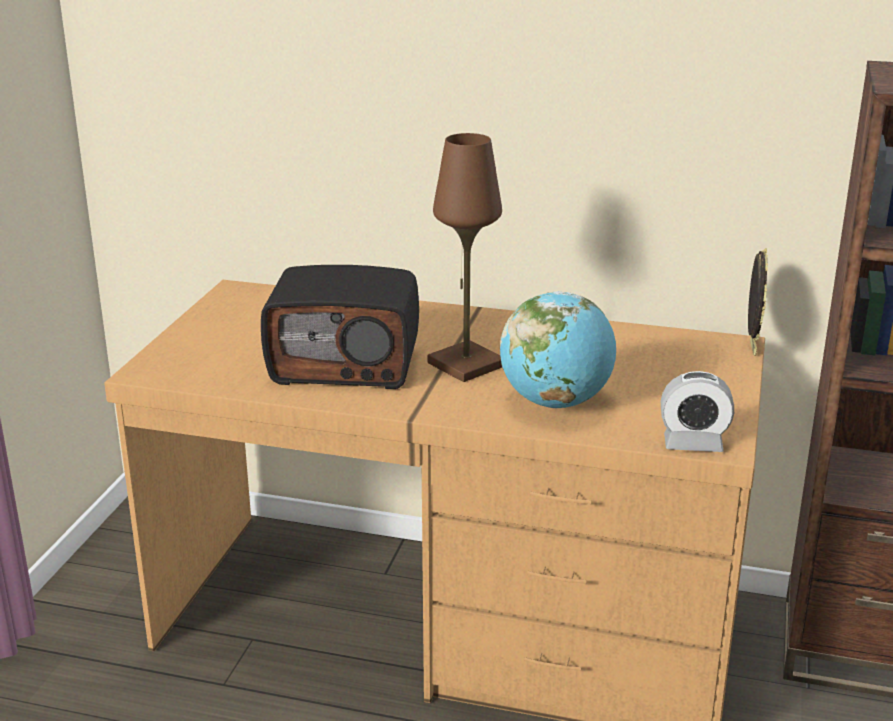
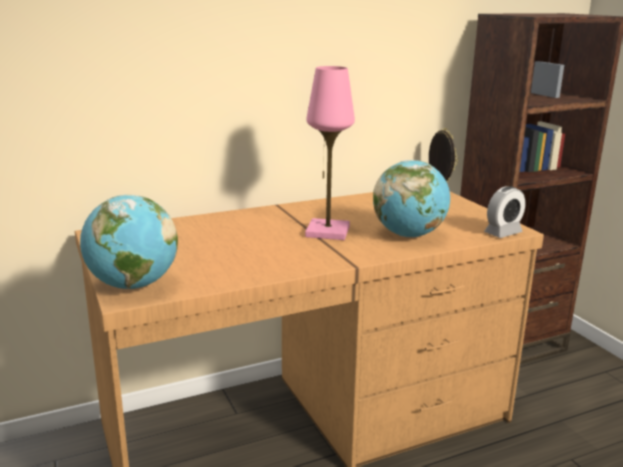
camera: 40 degrees left, 5 degrees down
radio [261,265,419,389] -> none
brown table lamp [427,133,502,382] -> pink table lamp [305,66,355,240]
none -> globe [80,195,178,289]

